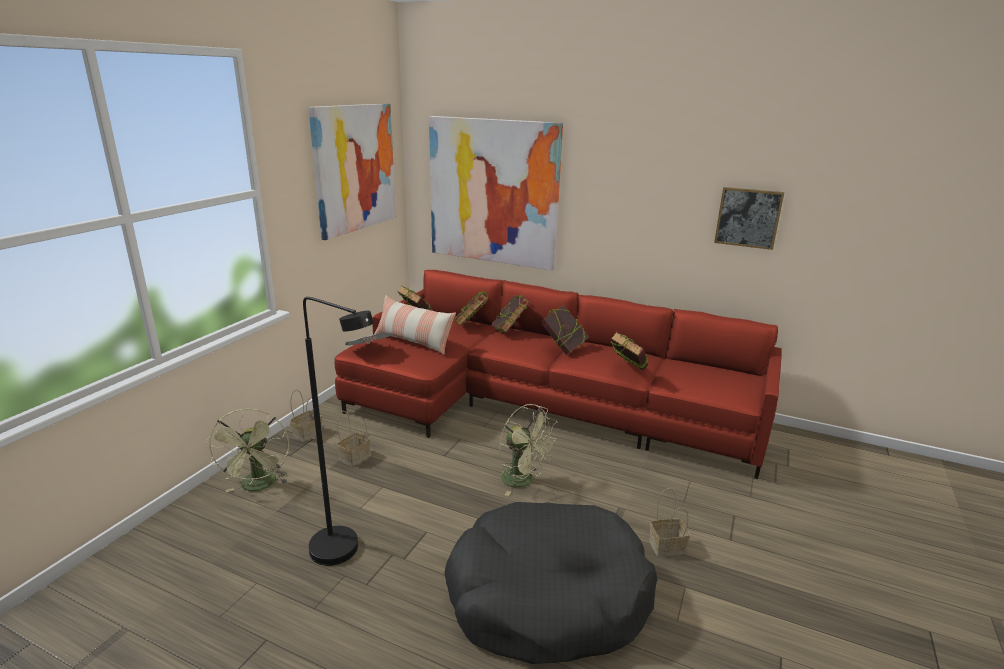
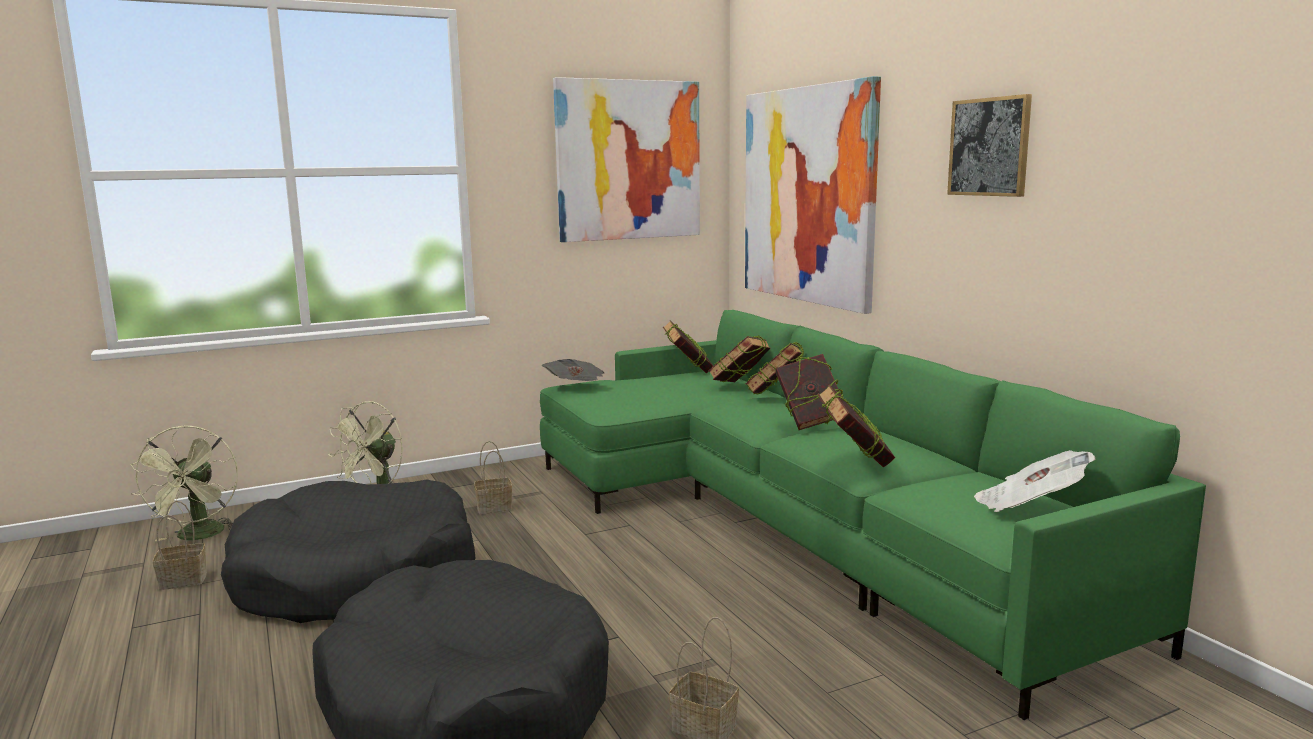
camera: 40 degrees right, 10 degrees down
basket [290,390,322,442] -> basket moved to [153,501,207,590]
black floor lamp [303,297,374,566] -> black dog bed [221,479,476,623]
red sofa [335,270,782,479] -> green sofa [540,310,1206,720]
pillow [374,295,456,355] -> none
green fan [499,404,559,496] -> green fan moved to [130,425,238,541]
picture [714,187,784,250] -> picture moved to [947,94,1032,197]
none -> newspaper [974,450,1095,512]

